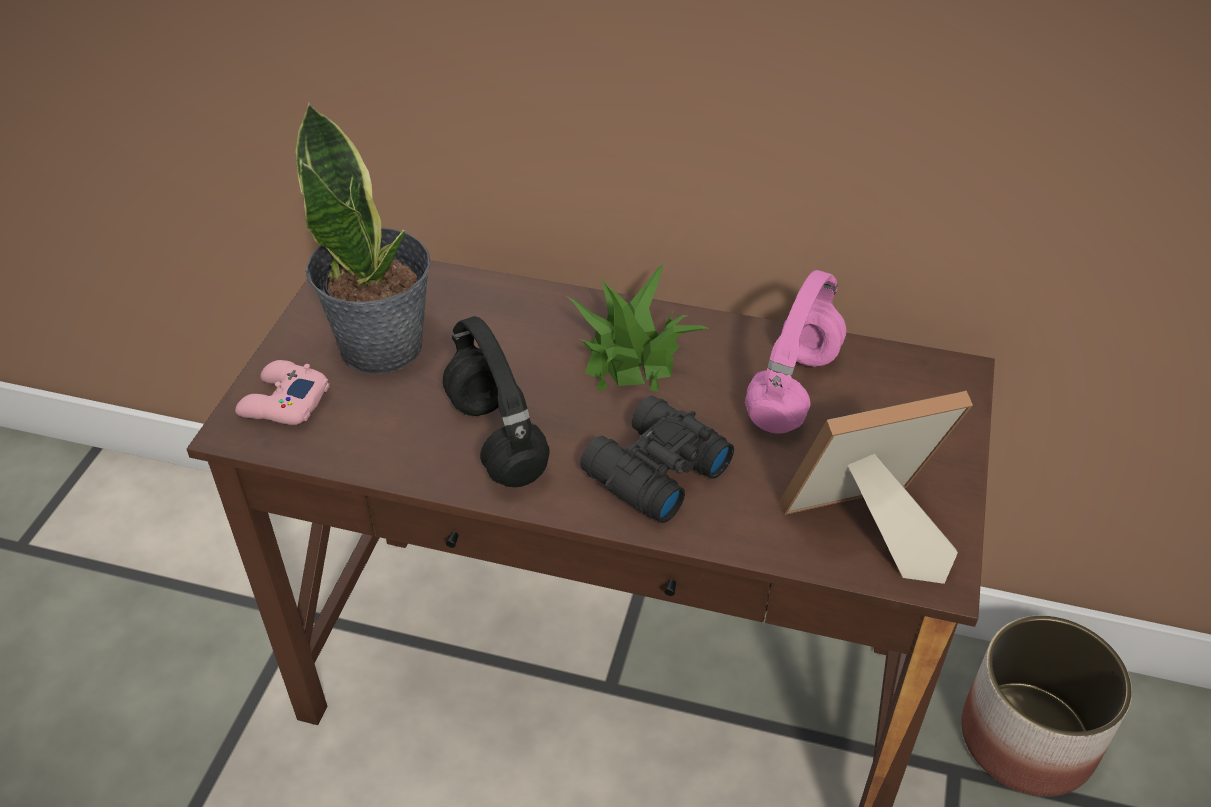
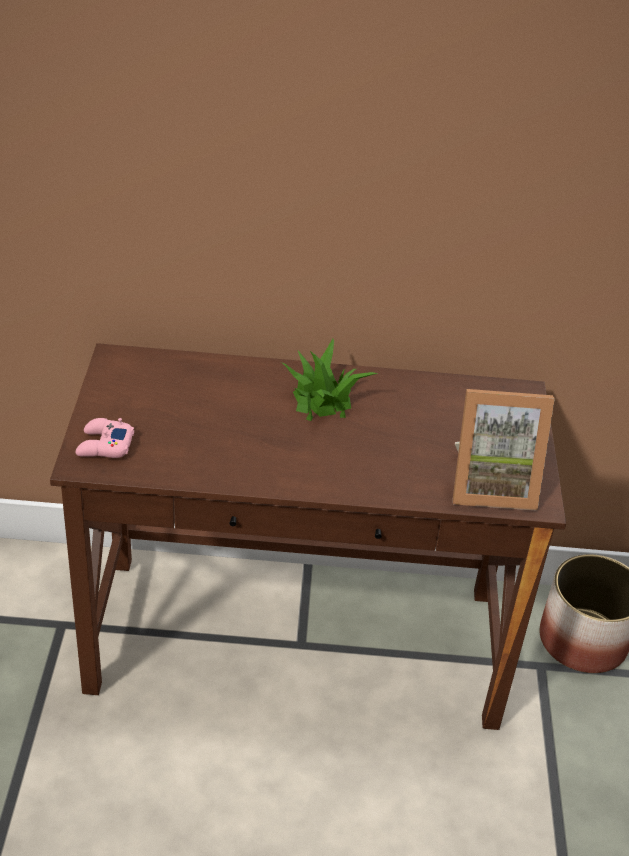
camera: 15 degrees left, 5 degrees down
potted plant [296,103,431,374] -> none
black headphones [443,316,550,487] -> none
black binoculars [580,396,734,523] -> none
pink headphones [745,270,846,434] -> none
picture frame [779,391,973,584] -> picture frame turned 150 degrees counterclockwise [452,389,555,511]

